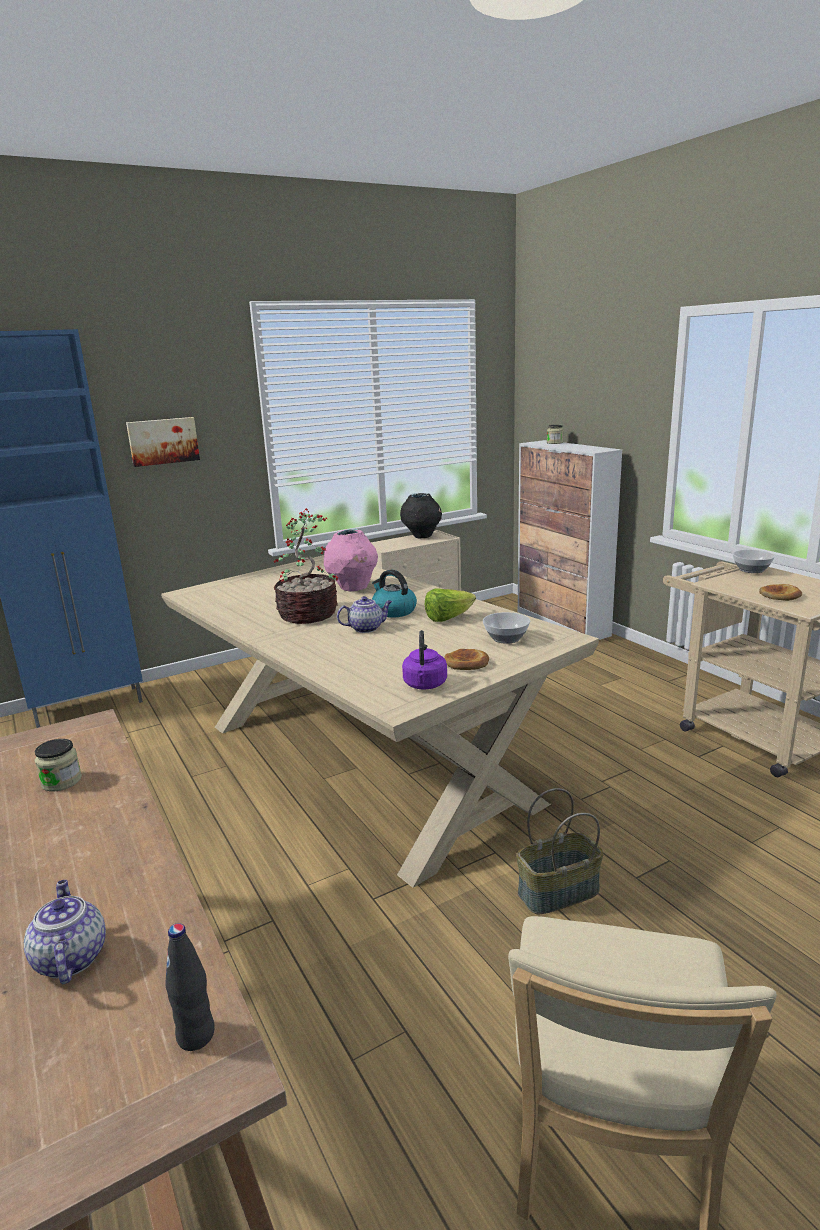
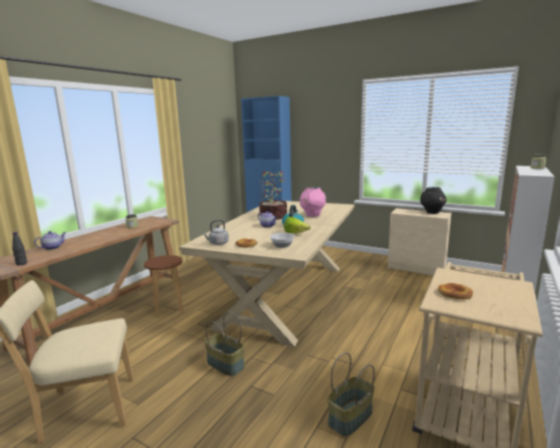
camera: 60 degrees right, 5 degrees down
picture [126,417,200,467] -> none
purple kettle [402,630,447,690] -> grey kettle [203,220,229,245]
bowl [732,550,775,573] -> none
none -> brown stool [144,255,183,317]
none -> basket [327,352,375,437]

